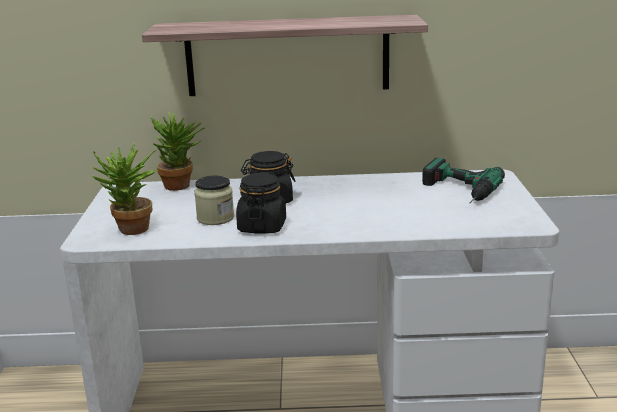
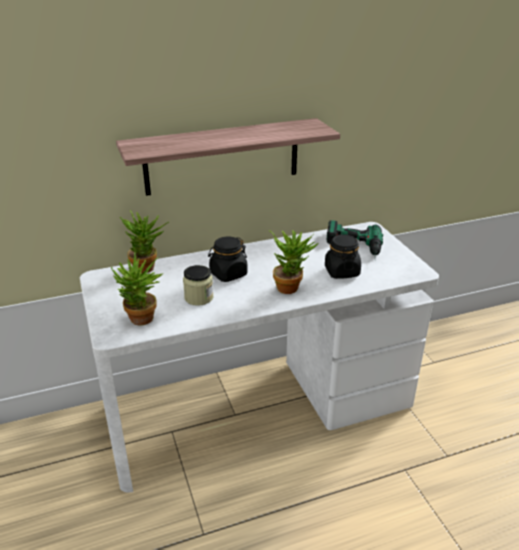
camera: 20 degrees left, 10 degrees up
black jar [236,173,286,234] -> black jar moved to [325,234,361,279]
none -> potted plant [269,230,319,294]

